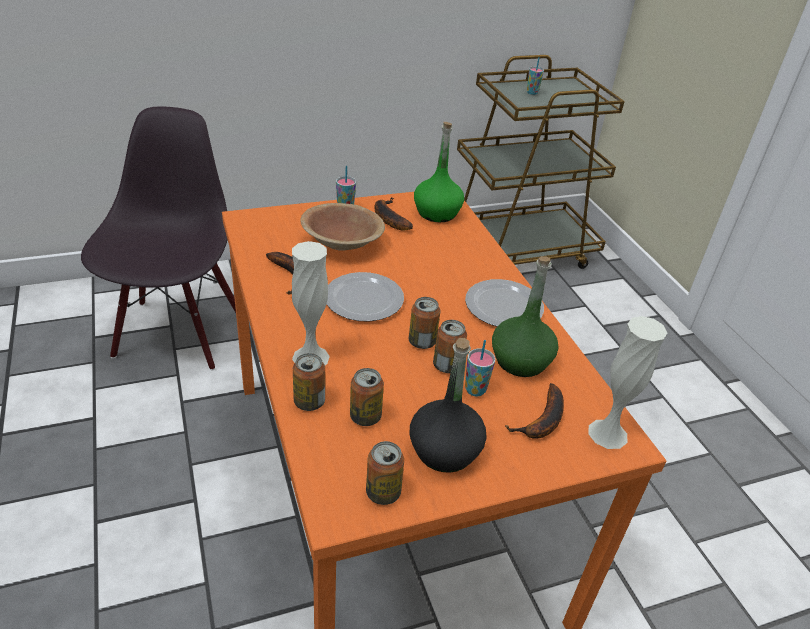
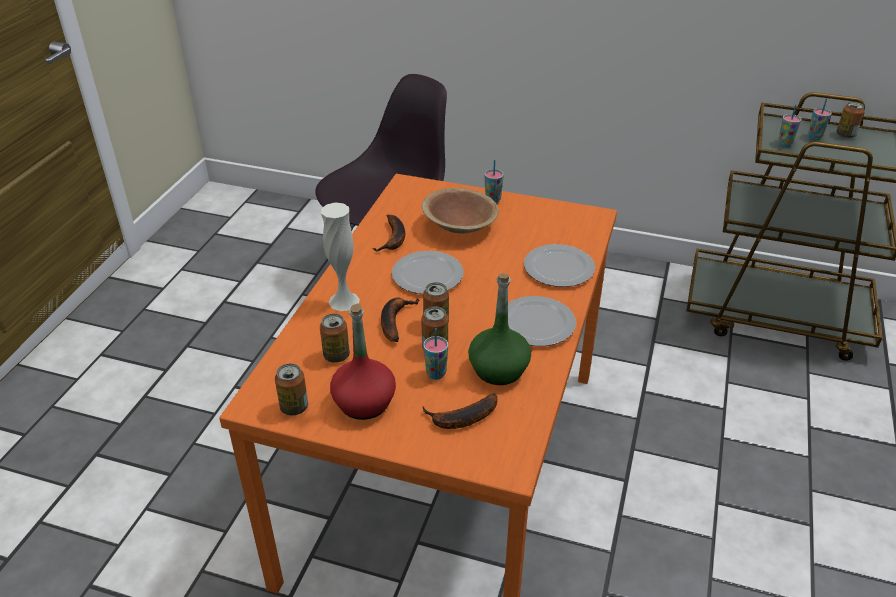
camera: 40 degrees right, 0 degrees up
can [293,353,325,411] -> can moved to [836,101,865,139]
banana [374,197,413,231] -> banana moved to [381,297,420,342]
black bottle [410,338,487,473] -> red bottle [330,304,396,420]
green bottle [414,122,464,222] -> none
white vase [588,316,667,449] -> none
none -> plate [524,244,595,287]
none -> cup [778,105,801,147]

